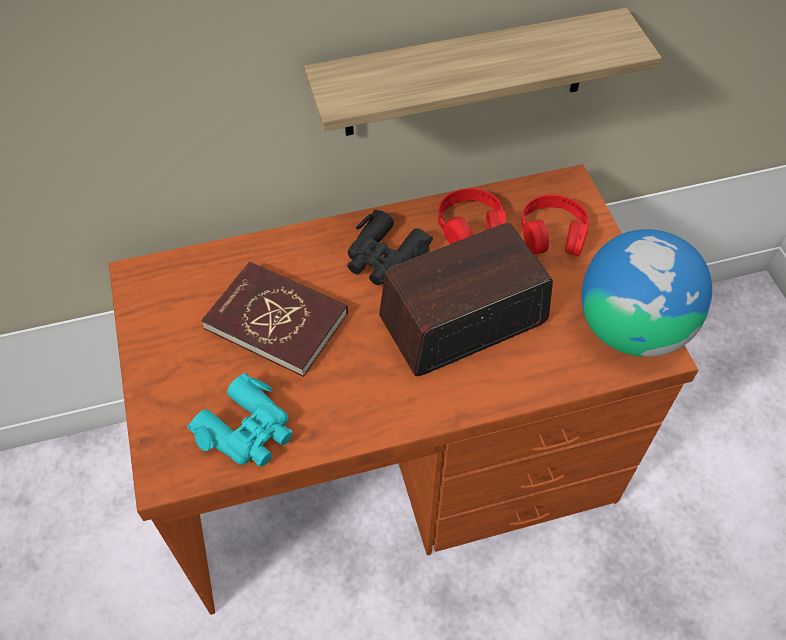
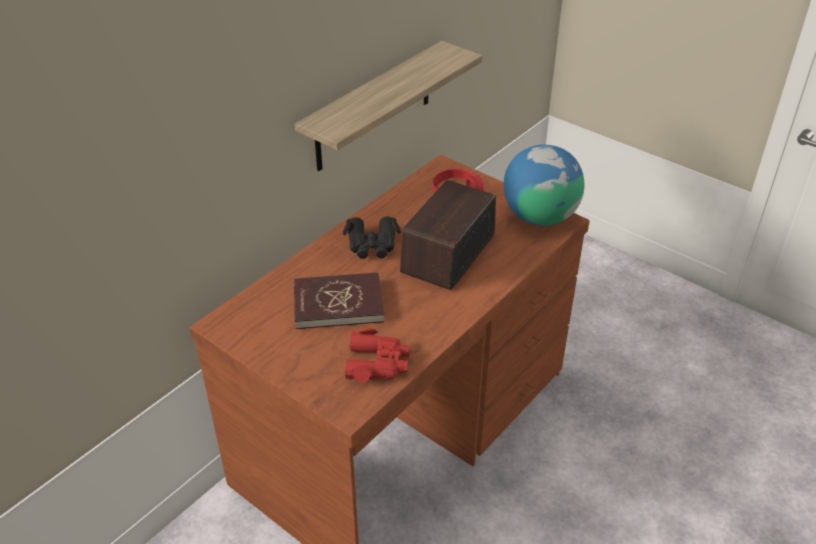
camera: 35 degrees left, 15 degrees down
turquoise binoculars [187,373,292,467] -> red binoculars [344,328,410,382]
red headphones [438,188,506,244] -> none

